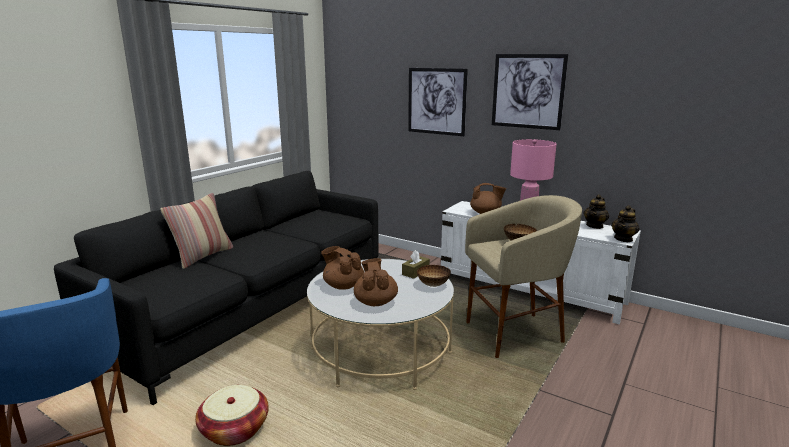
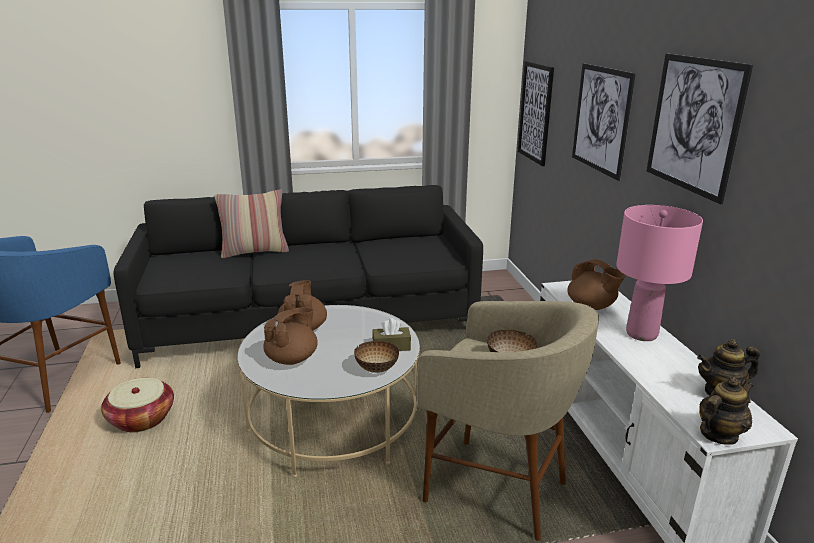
camera: 45 degrees right, 5 degrees up
teapot [611,205,639,242] -> teapot turned 150 degrees clockwise [699,377,753,445]
none -> picture [518,61,554,166]

